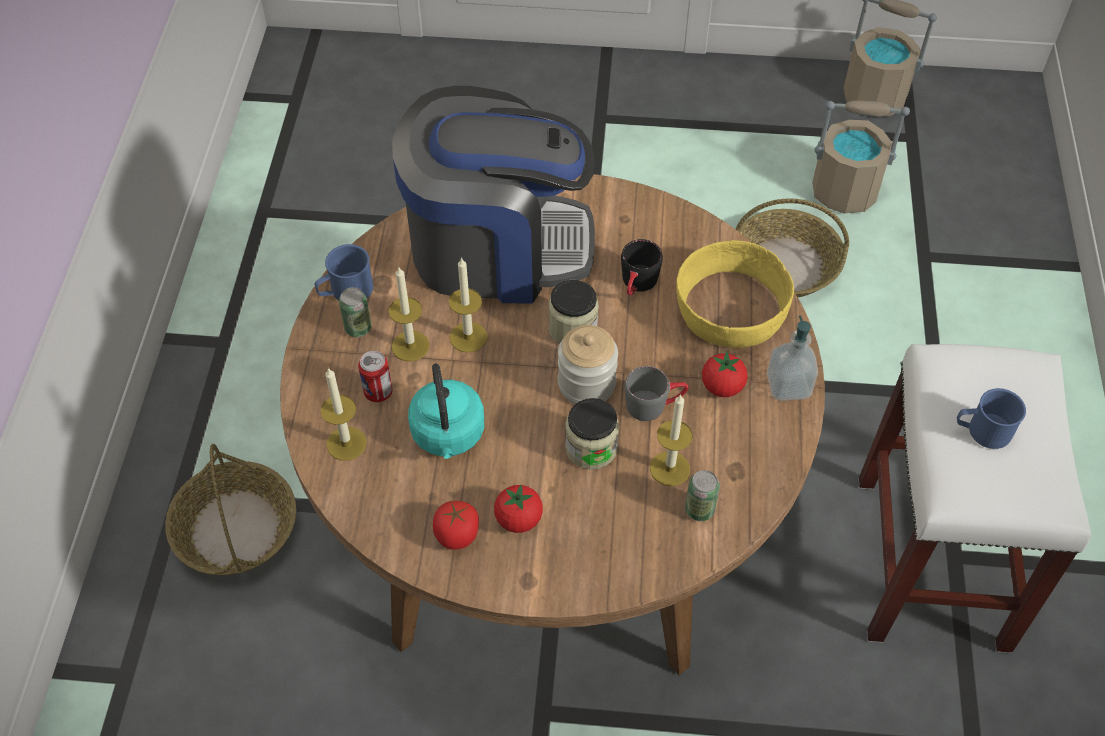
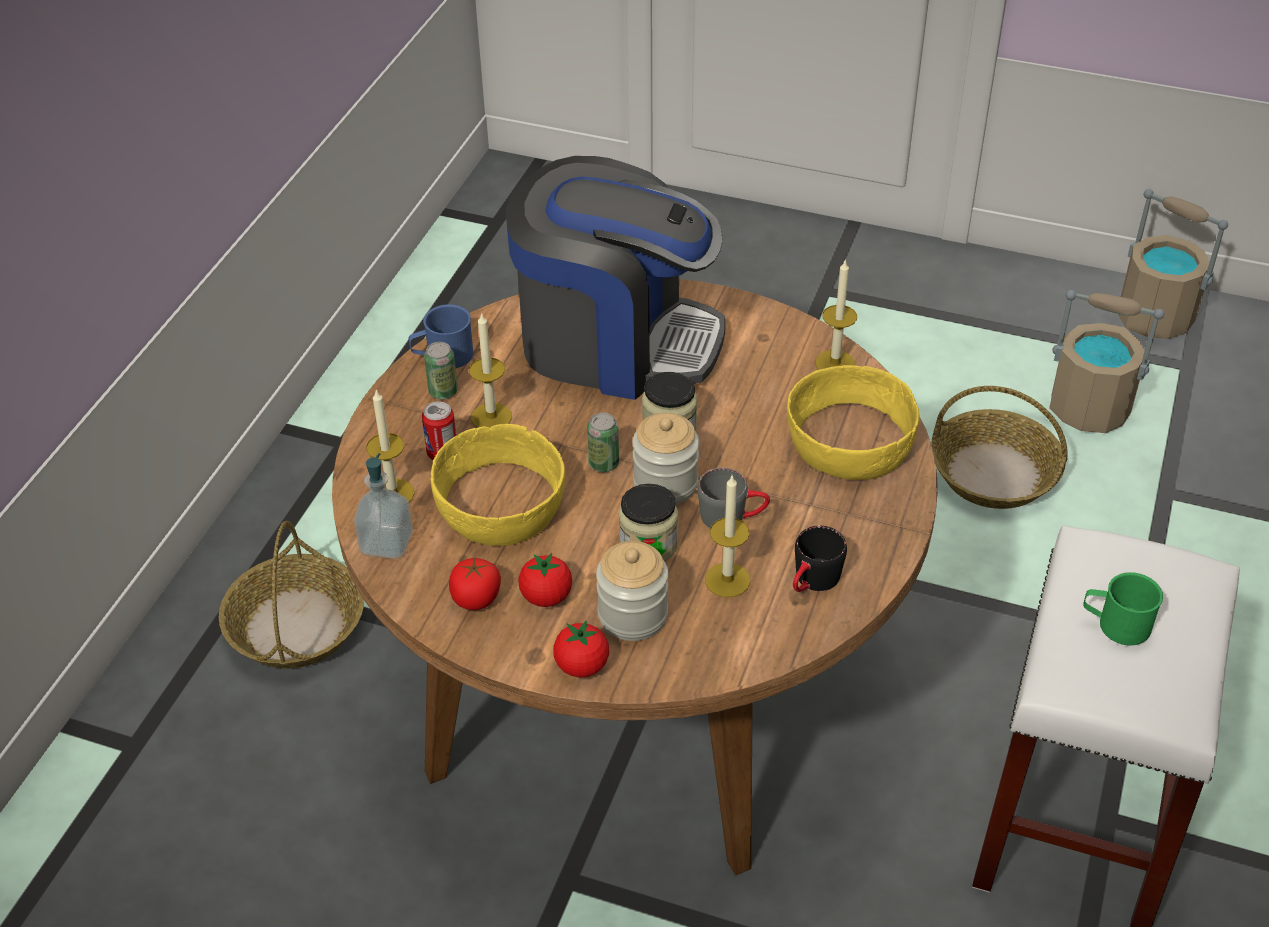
camera: 15 degrees right, 10 degrees down
turquoise kettle [408,364,484,459] -> yellow bowl [430,424,565,546]
candle [449,257,487,353] -> candle moved to [815,259,857,370]
black mug [621,239,663,296] -> black mug moved to [793,526,847,592]
can [685,470,720,521] -> can moved to [587,412,619,472]
tomato [702,351,748,397] -> tomato moved to [553,620,609,677]
soap dispenser [767,315,818,401] -> soap dispenser moved to [354,453,413,559]
blue mug [957,388,1026,449] -> green mug [1083,572,1163,646]
none -> jar [596,541,668,641]

